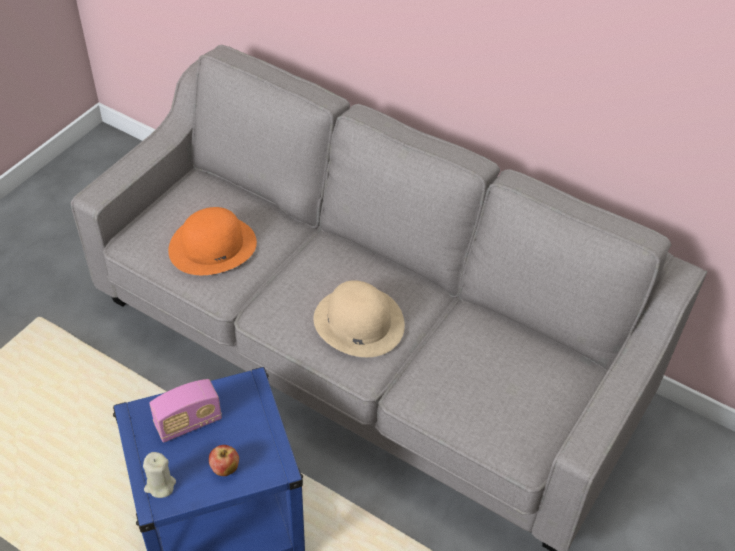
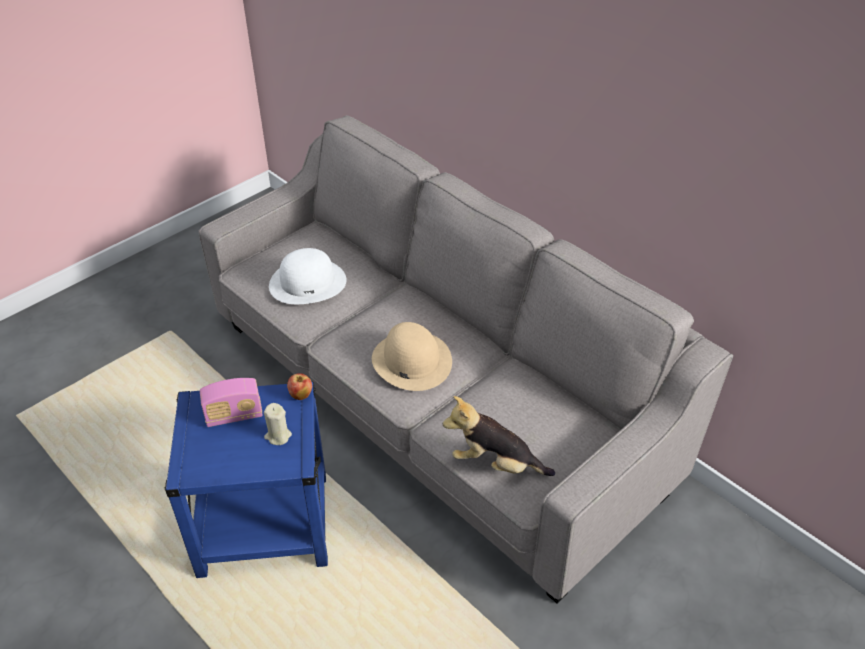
camera: 15 degrees right, 5 degrees down
beige candle [143,452,176,498] -> beige candle moved to [264,403,292,445]
orange hat [168,207,257,275] -> white hat [269,248,346,304]
apple [209,445,239,476] -> apple moved to [287,373,312,400]
none -> plush toy [443,396,555,476]

